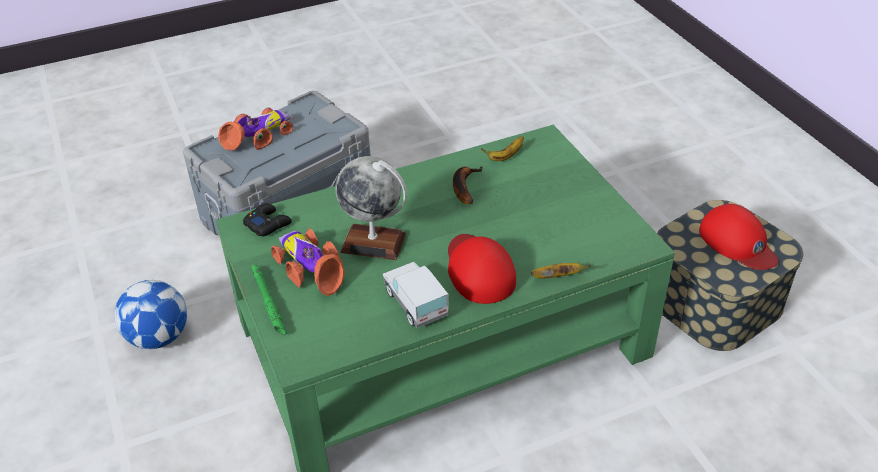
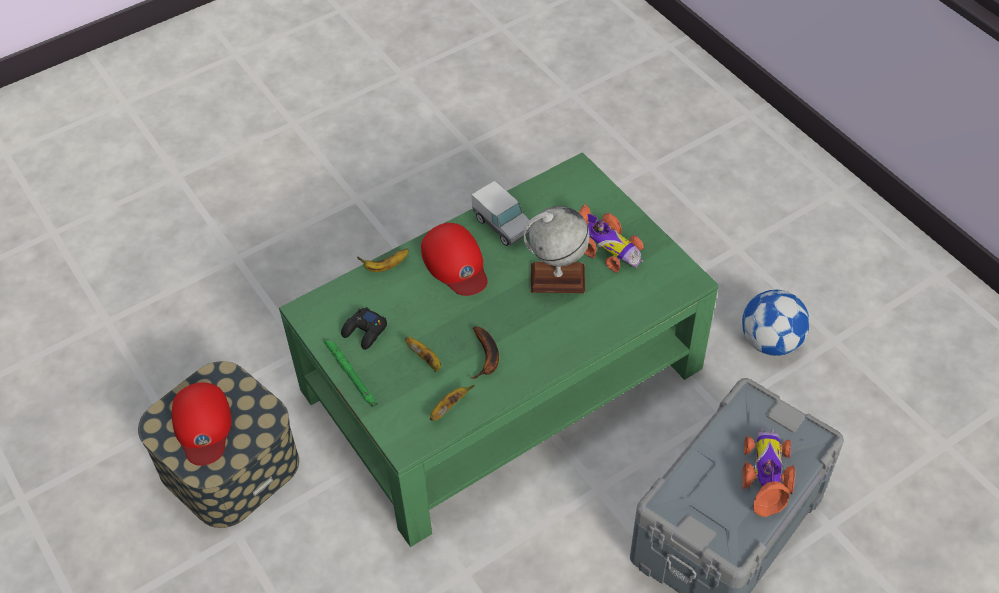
camera: 170 degrees right, 10 degrees up
toy car [218,107,294,151] -> toy car turned 150 degrees clockwise [742,429,795,517]
black game controller [243,203,292,236] -> black game controller moved to [341,307,387,350]
green flashlight [251,265,287,335] -> green flashlight moved to [324,340,378,407]
red cap [699,204,779,270] -> red cap turned 150 degrees counterclockwise [172,382,231,466]
none -> banana [405,337,441,372]

